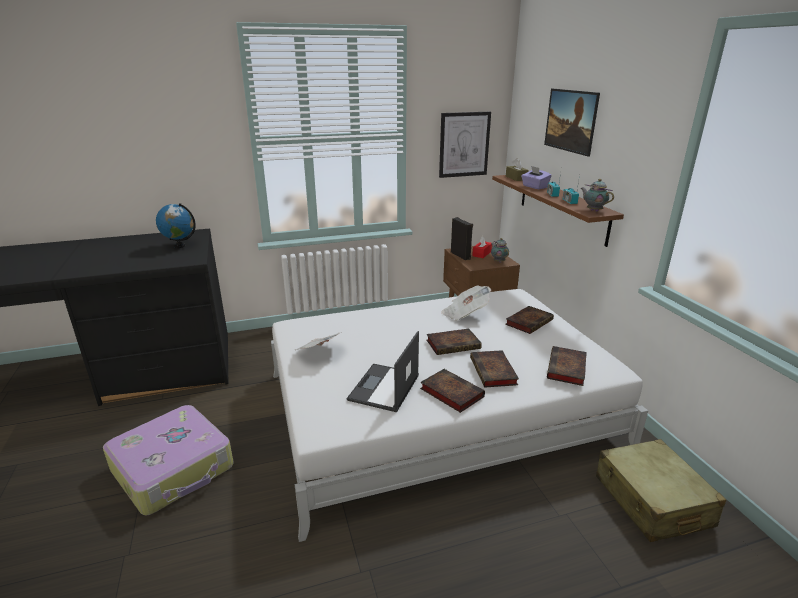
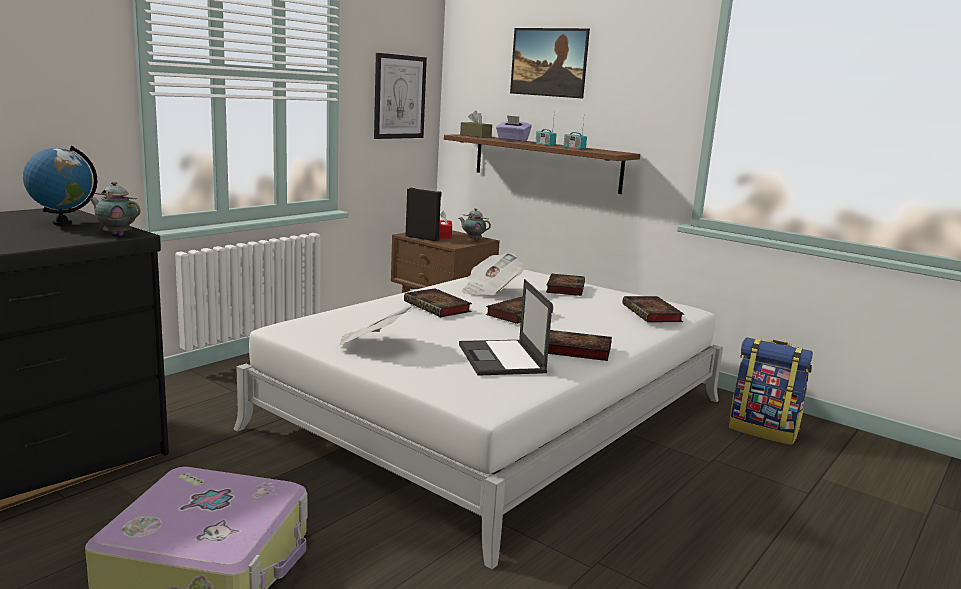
camera: 35 degrees left, 10 degrees down
book [470,350,519,388] -> book moved to [404,288,472,317]
teapot [581,179,614,212] -> teapot moved to [88,181,141,236]
beige suitcase [596,439,727,542] -> backpack [729,338,813,445]

